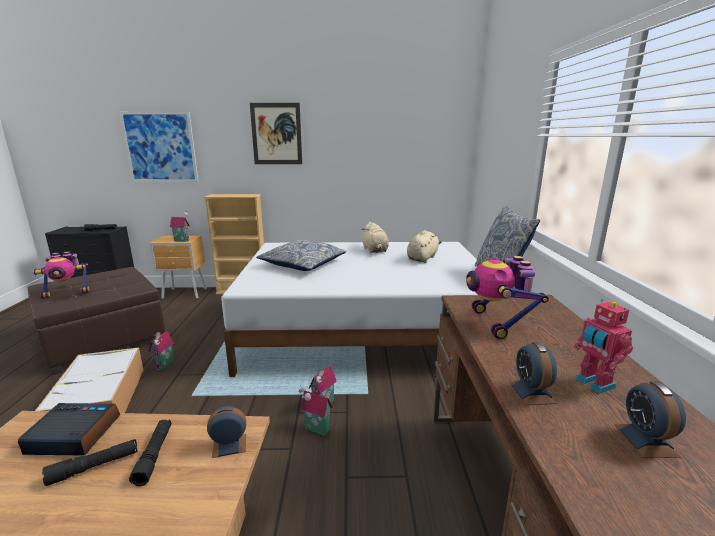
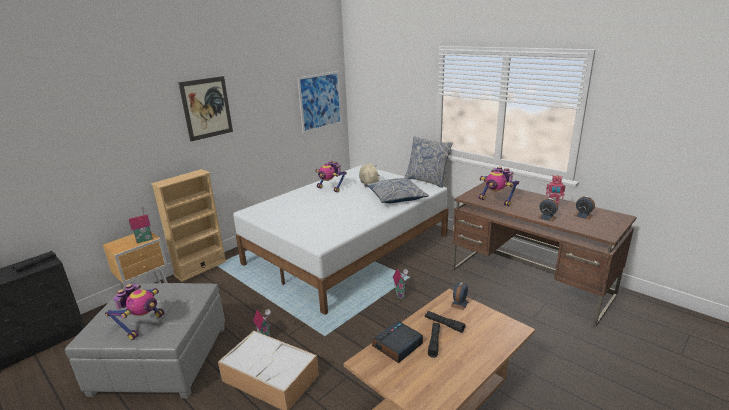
camera: 45 degrees left, 5 degrees up
brown ottoman [28,267,165,375] -> grey ottoman [65,283,225,399]
picture [119,112,198,182] -> picture moved to [297,71,342,133]
pillow [256,240,347,271] -> pillow moved to [367,178,429,203]
toy house [298,385,333,436] -> none
beige plush toy [362,222,389,253] -> toy robot [315,161,347,193]

